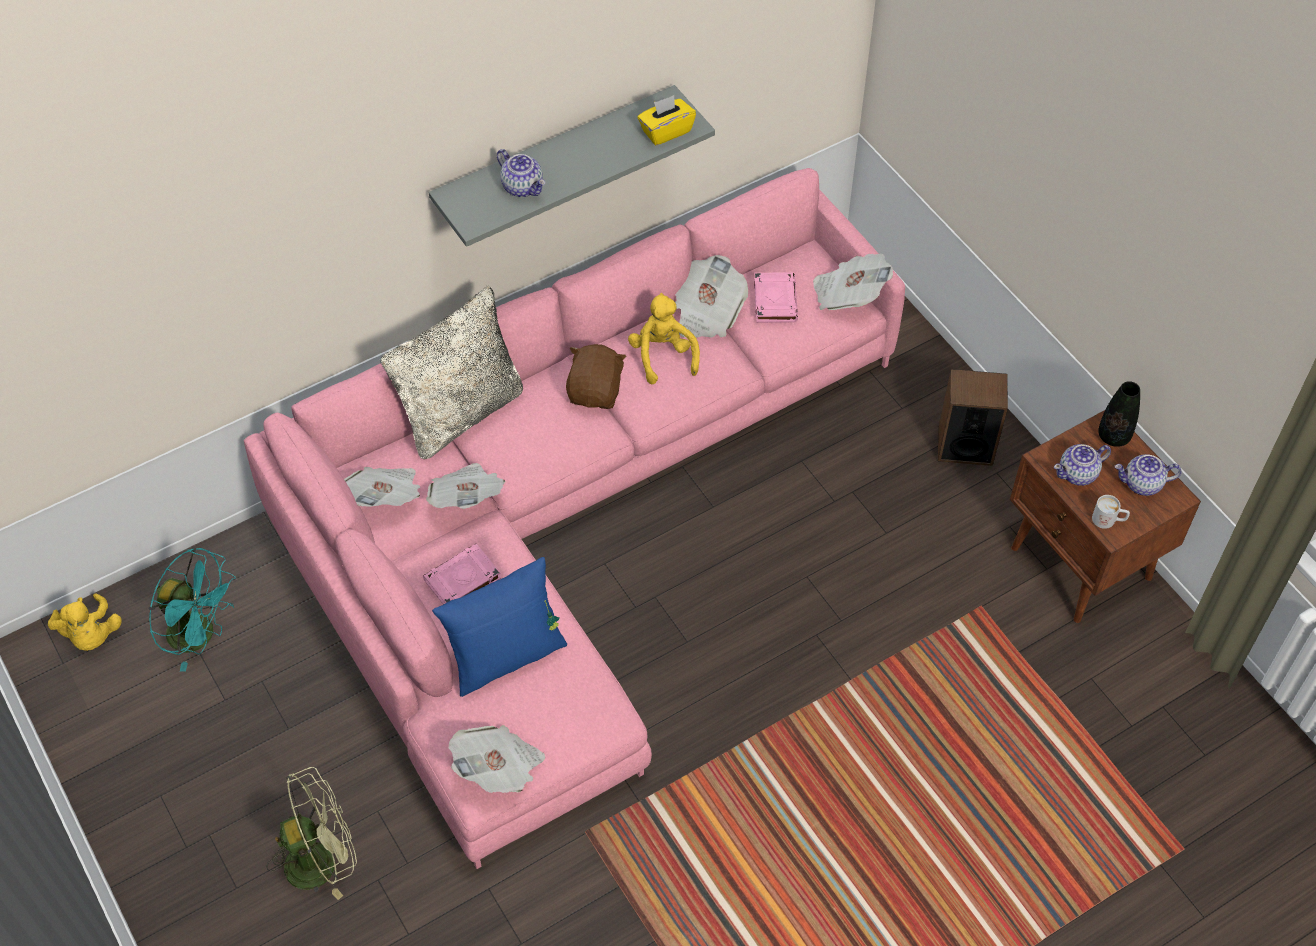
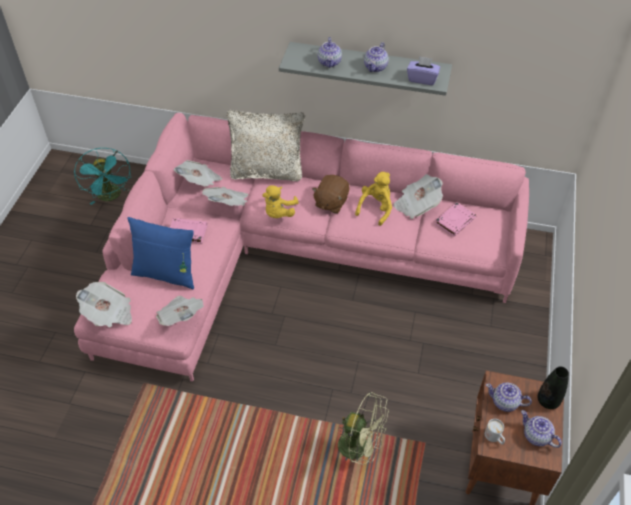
camera: 45 degrees right, 5 degrees down
yellow plush toy [48,593,122,651] -> yellow plush toy moved to [262,185,299,218]
green fan [267,767,357,900] -> green fan moved to [338,392,389,465]
brown plush toy [566,344,626,409] -> brown plush toy turned 150 degrees clockwise [312,175,350,213]
yellow tissue box [638,95,696,145] -> purple tissue box [407,56,440,85]
newspaper [813,254,893,310] -> newspaper moved to [156,296,204,326]
speaker [938,369,1008,466] -> none
none -> teapot [364,42,389,72]

